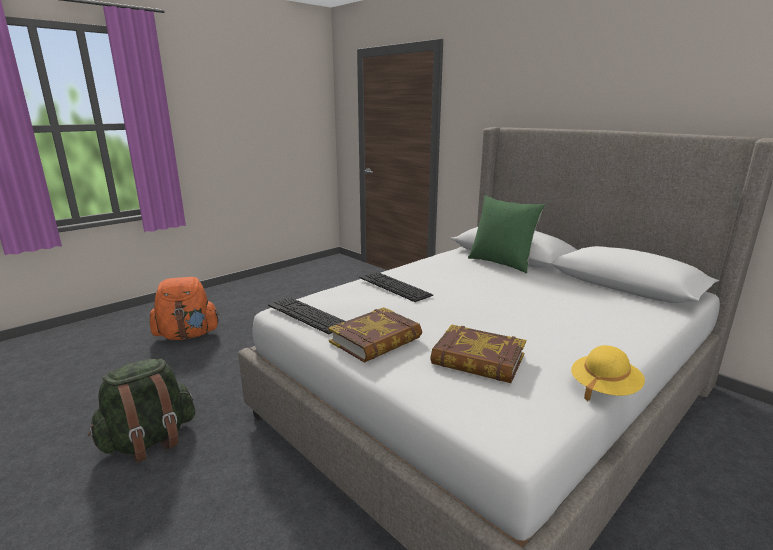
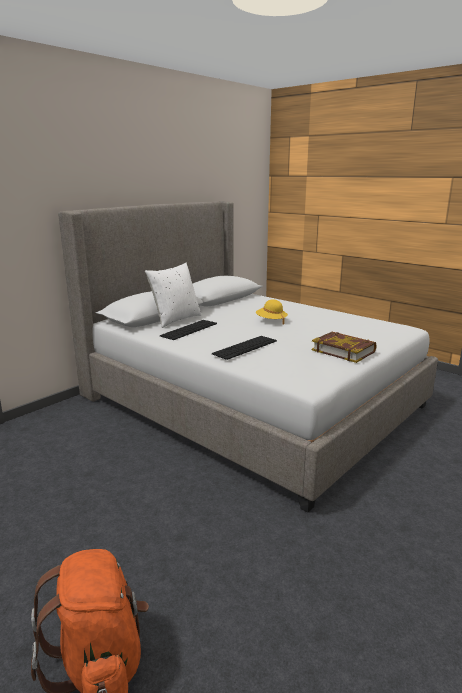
camera: 95 degrees left, 0 degrees up
green backpack [88,359,195,463] -> none
keyboard [268,297,346,334] -> keyboard moved to [160,320,217,340]
book [430,324,526,383] -> none
green pillow [468,195,545,273] -> white pillow [145,263,201,328]
yellow hat [571,345,645,402] -> yellow hat moved to [256,299,288,325]

